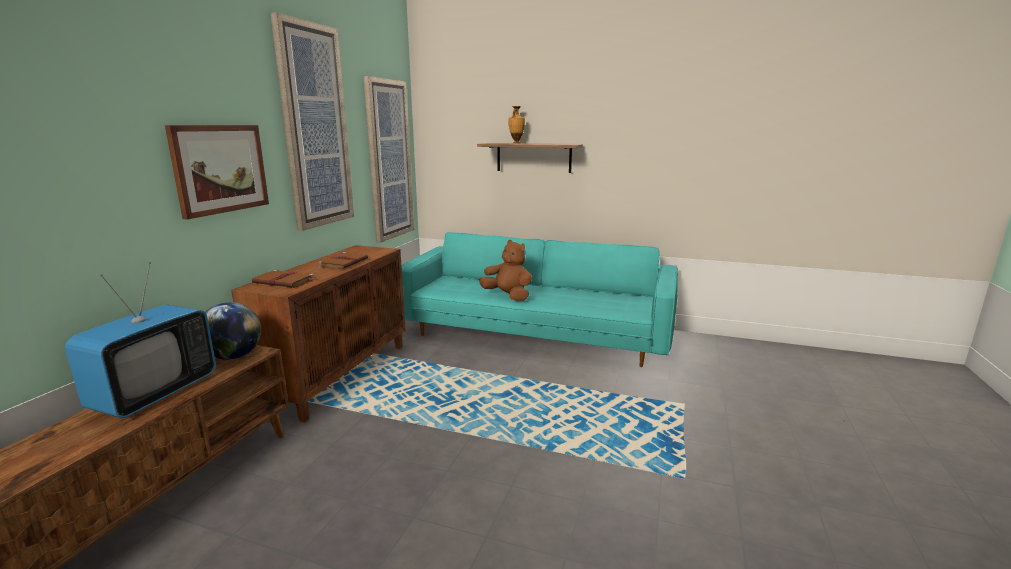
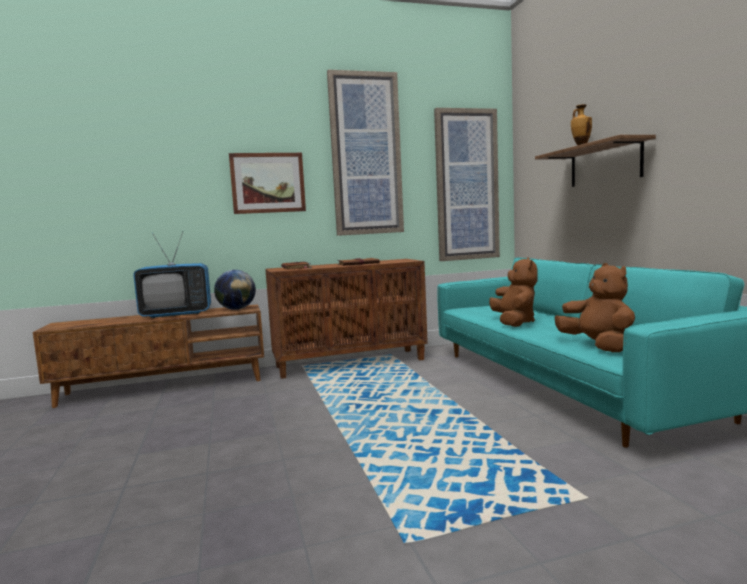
camera: 55 degrees right, 10 degrees down
none -> brown plush toy [555,263,635,352]

